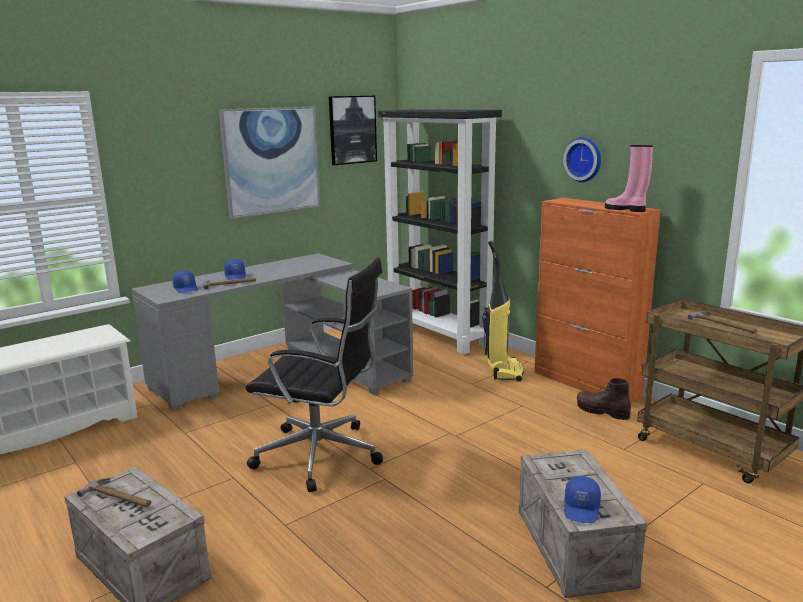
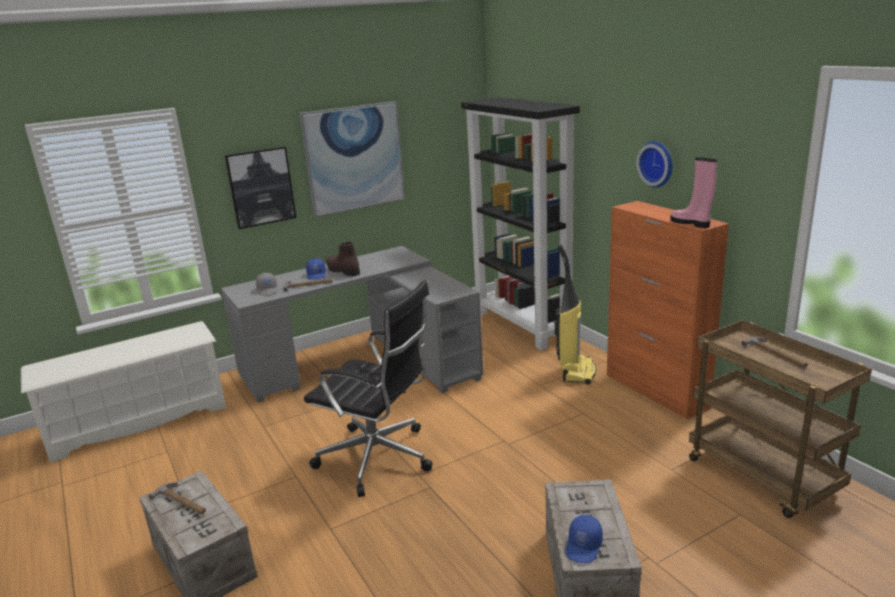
camera: 10 degrees right, 5 degrees up
blue cap [173,270,198,293] -> grey cap [256,273,279,295]
picture [329,96,377,165] -> picture moved to [225,147,296,229]
brown boot [577,378,631,420] -> brown boot moved to [326,242,360,276]

